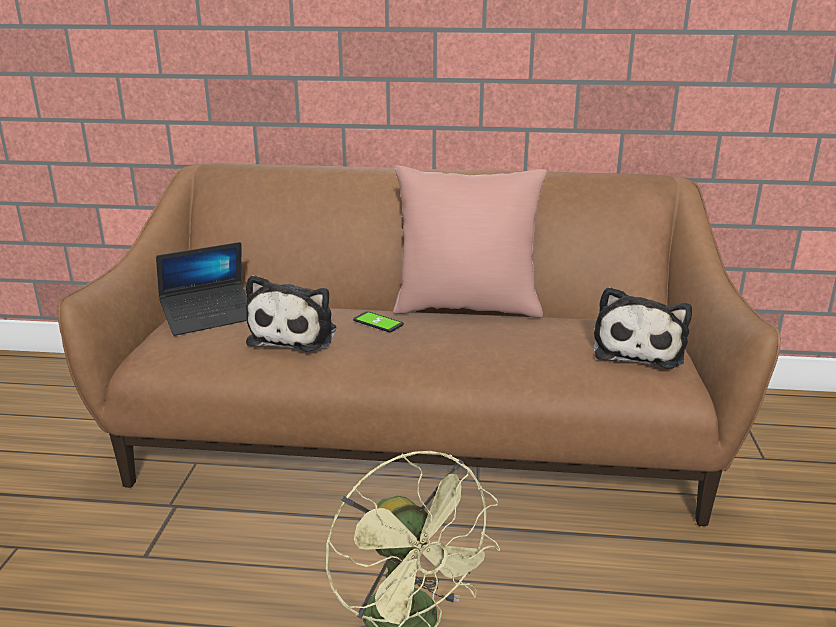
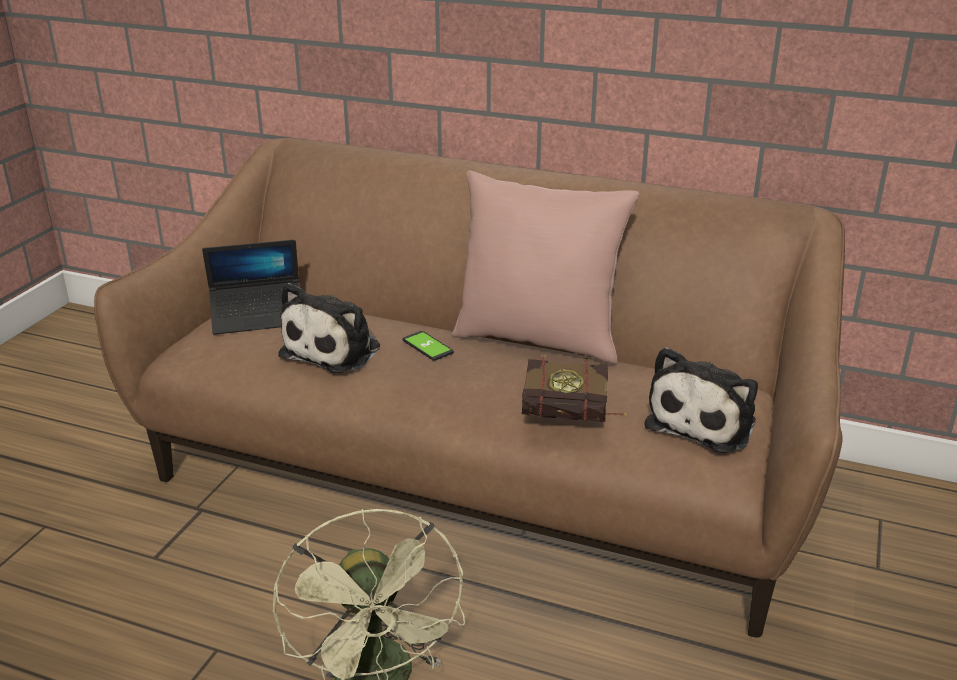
camera: 15 degrees right, 5 degrees up
none -> book [521,355,627,422]

